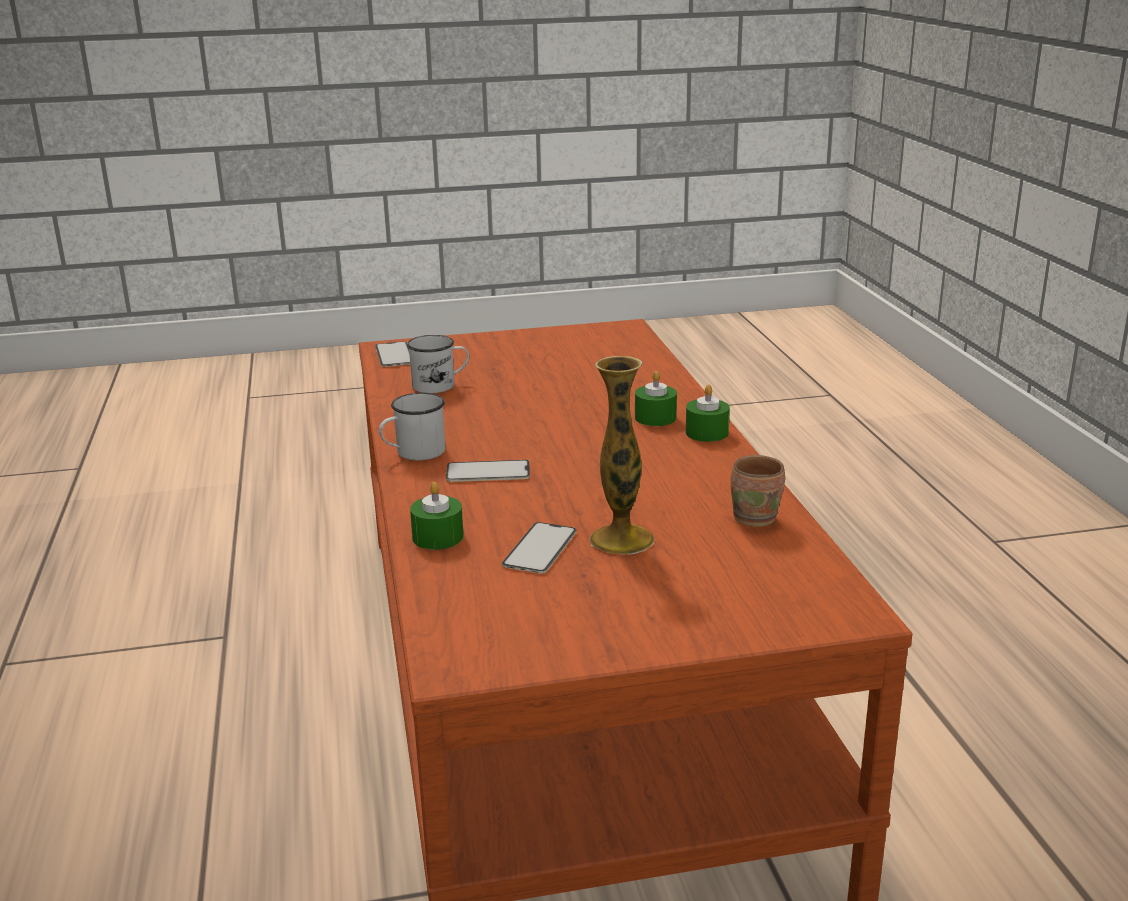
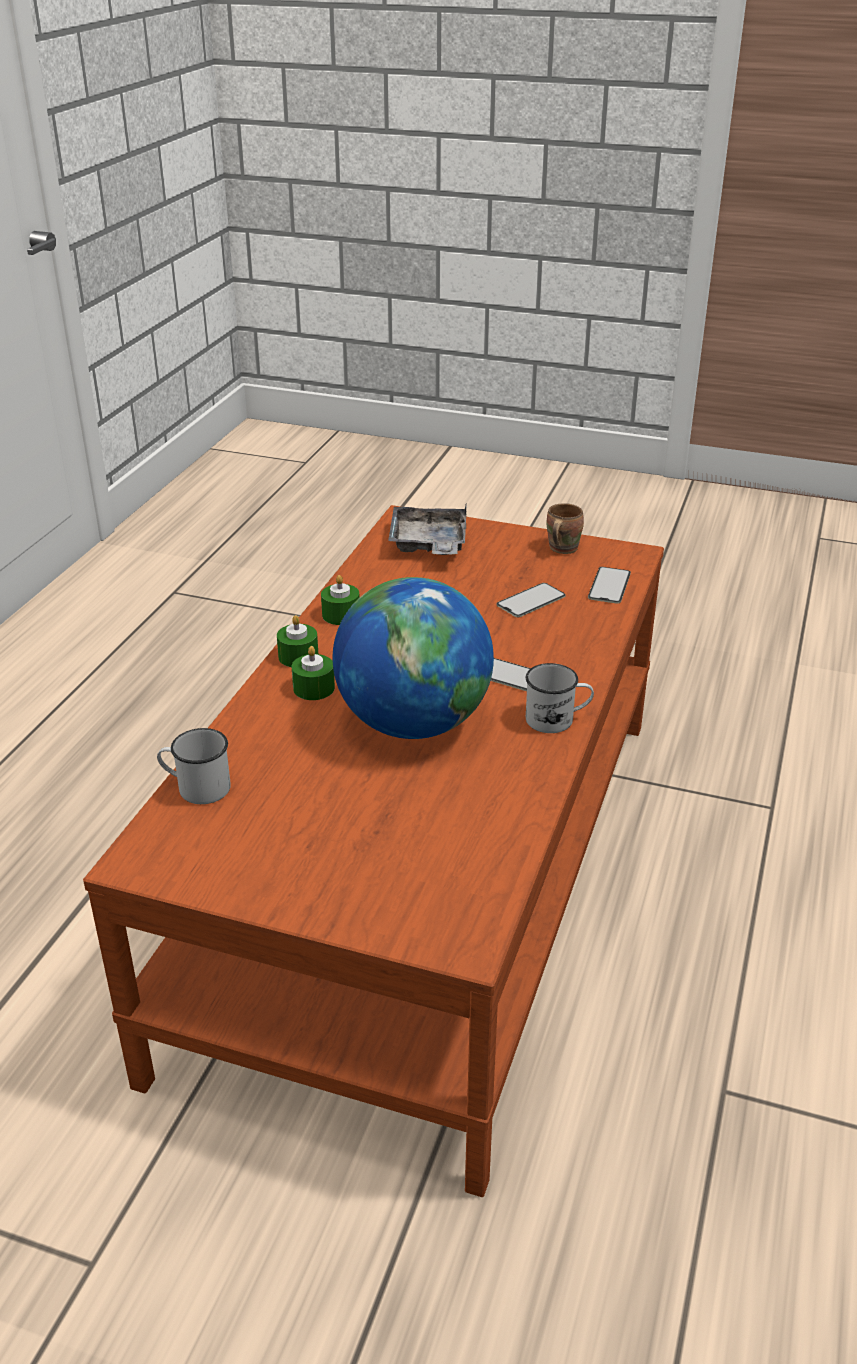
camera: 150 degrees left, 10 degrees up
phone [375,341,410,367] -> phone moved to [588,567,631,604]
white mug [407,335,469,393] -> white mug moved to [157,728,231,804]
green candle [410,482,463,550] -> green candle moved to [321,575,360,625]
vase [589,356,654,554] -> none
brown mug [730,455,785,527] -> brown mug moved to [547,504,584,554]
none -> globe [333,577,494,739]
none -> grey tray [388,503,467,555]

